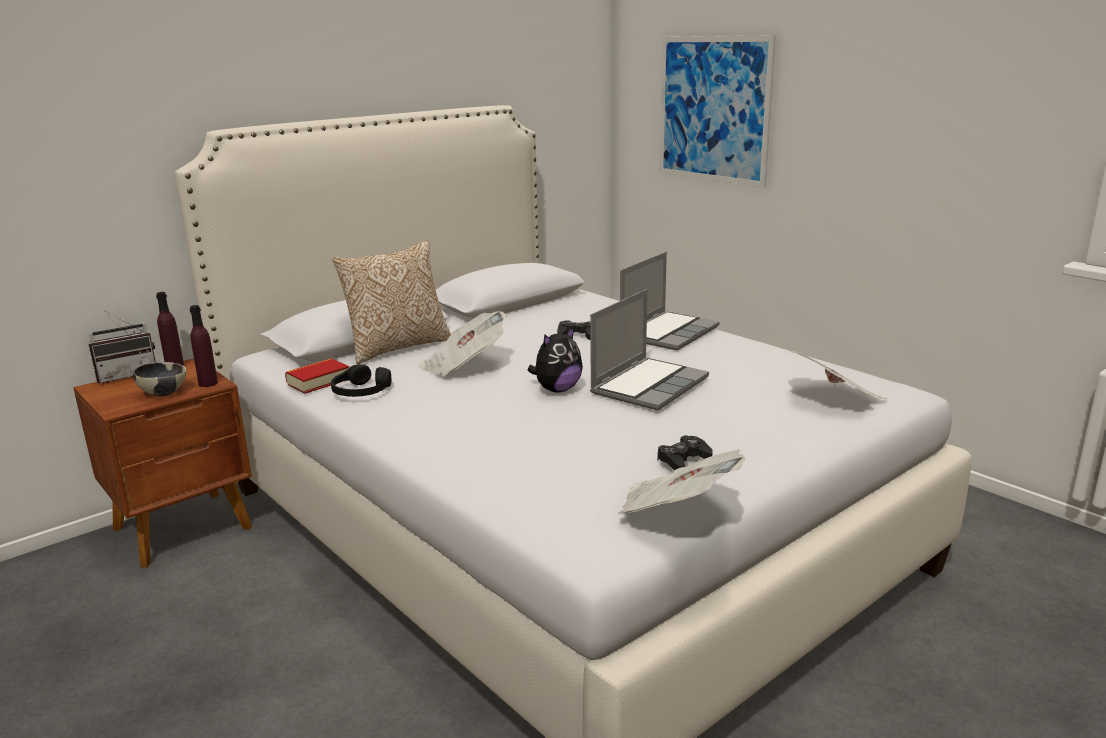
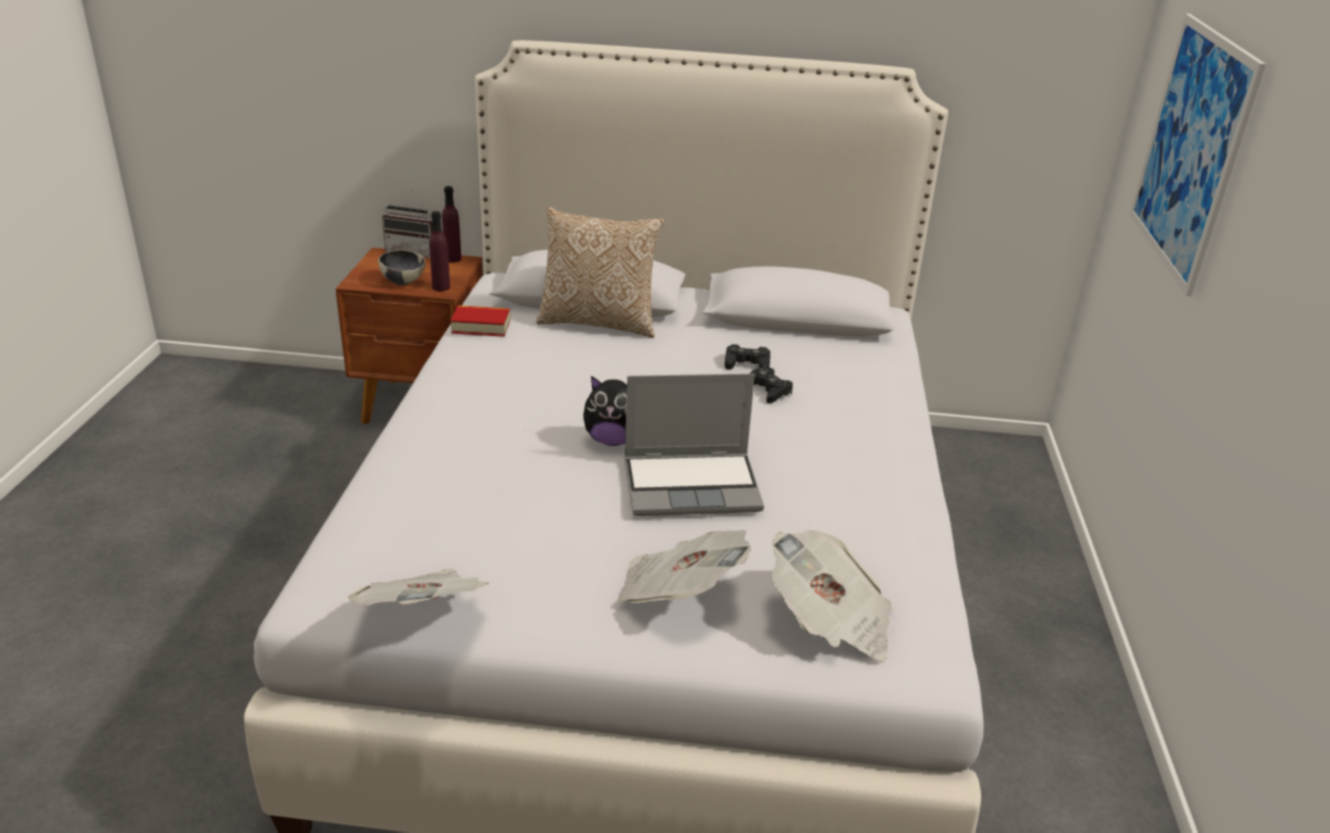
camera: 45 degrees right, 10 degrees up
black headphones [331,364,391,397] -> none
newspaper [419,311,507,376] -> newspaper moved to [618,530,751,603]
laptop [620,252,720,351] -> none
black game controller [657,435,713,470] -> black game controller moved to [725,344,770,370]

